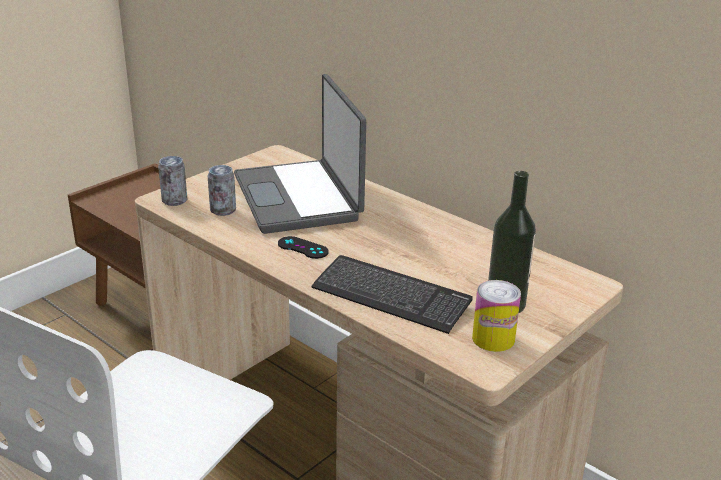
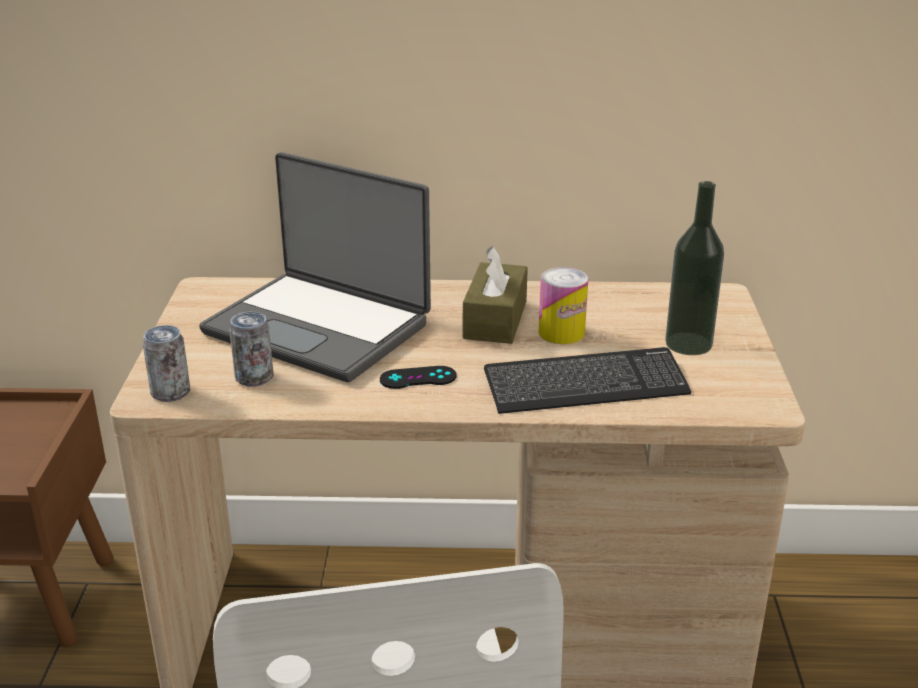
camera: 40 degrees left, 0 degrees up
can [472,280,521,352] -> can moved to [539,267,588,344]
none -> brown tissue box [463,246,528,344]

